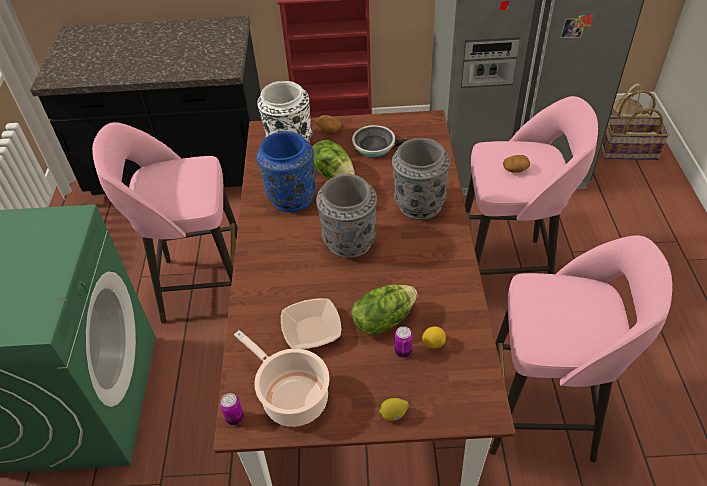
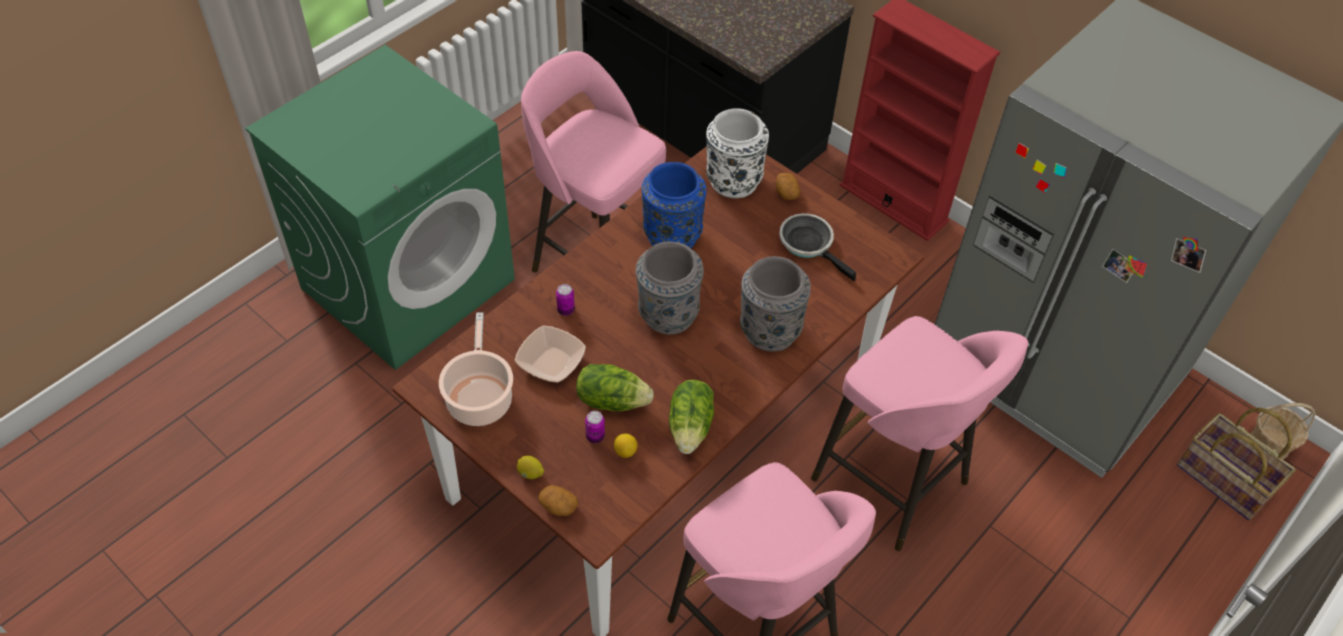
camera: 40 degrees right, 5 degrees up
can [220,393,244,425] -> can moved to [556,284,575,316]
lettuce [312,140,355,179] -> lettuce moved to [669,380,714,454]
potato [503,155,530,173] -> potato moved to [538,485,578,516]

